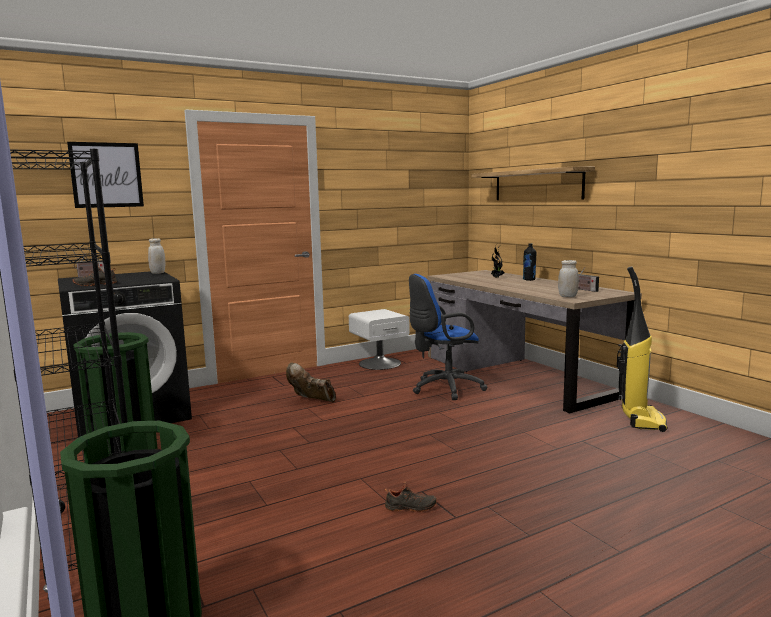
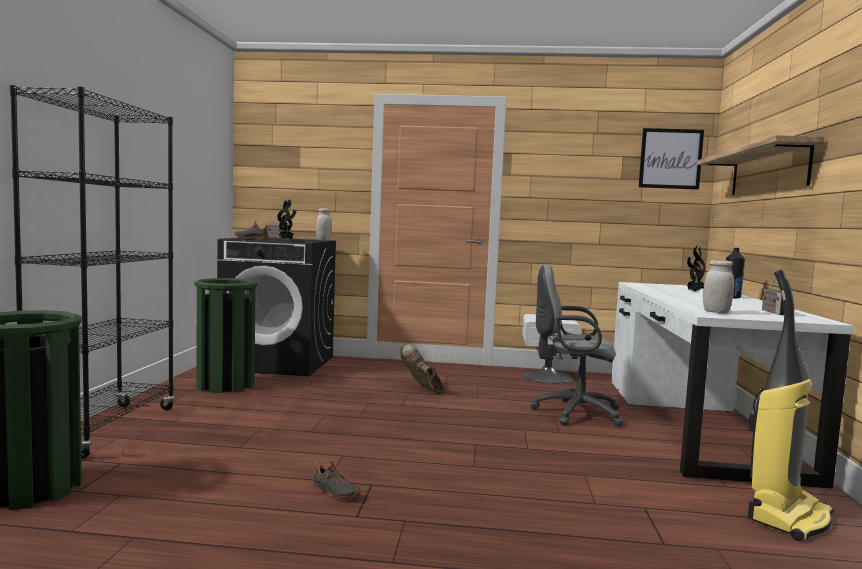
camera: 35 degrees right, 5 degrees down
picture [67,142,144,208] -> picture moved to [638,128,704,190]
blue office chair [409,274,487,400] -> grey office chair [530,265,623,427]
brown desk [427,270,642,413] -> white desk [611,282,854,489]
none -> potted plant [277,199,296,240]

